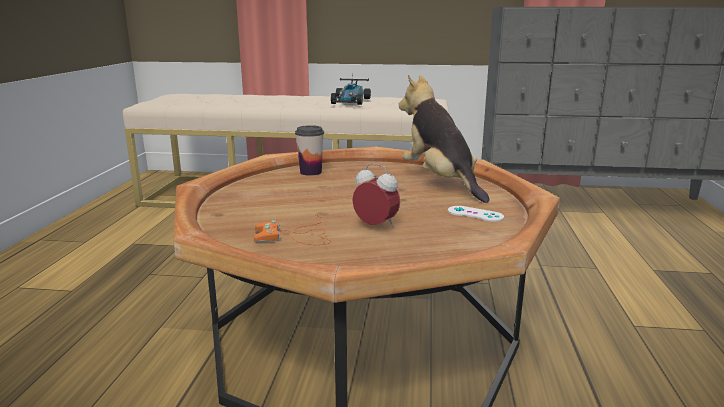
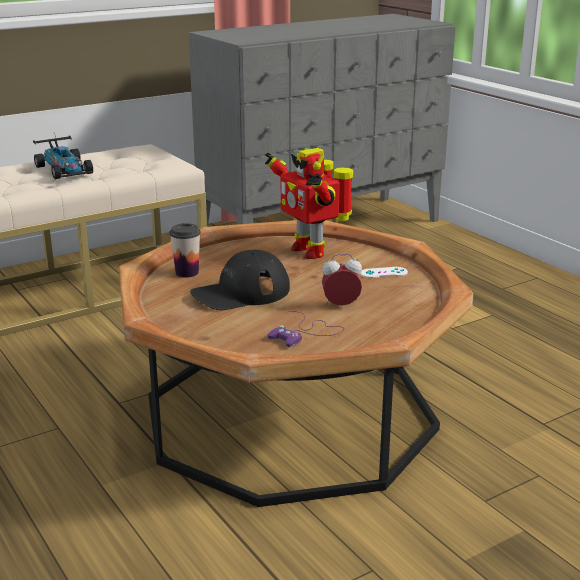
camera: 40 degrees left, 5 degrees up
orange game controller [254,215,331,245] -> purple game controller [267,311,344,347]
plush toy [399,75,489,203] -> toy robot [265,148,353,259]
none -> black cap [190,250,290,310]

